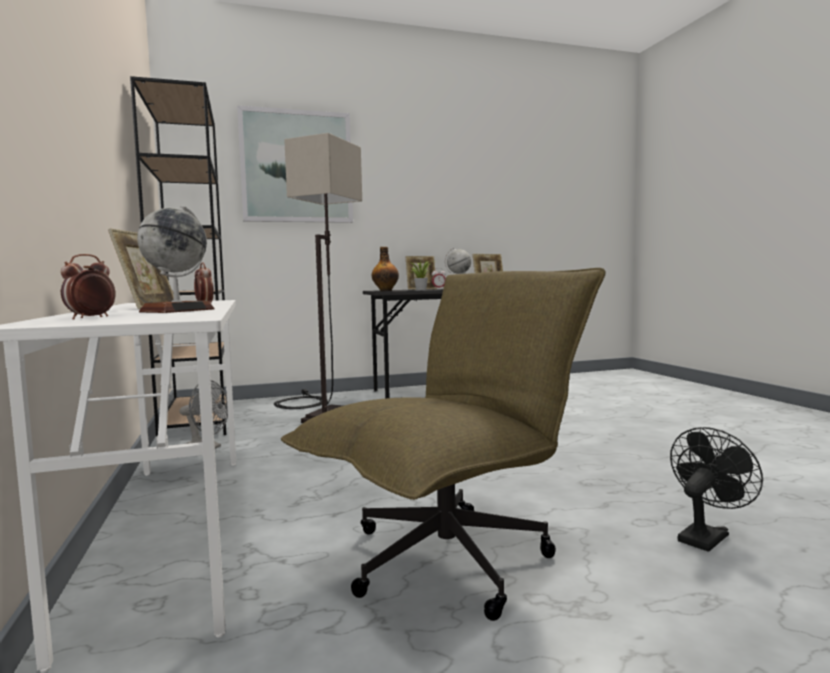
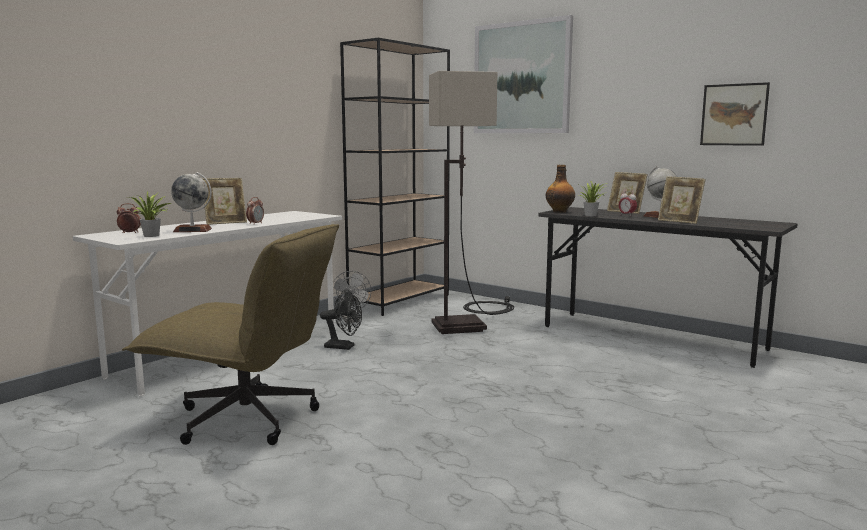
camera: 55 degrees right, 5 degrees up
black fan [670,427,763,552] -> black fan moved to [320,289,362,350]
none -> potted plant [130,191,171,237]
none -> picture [700,82,770,146]

